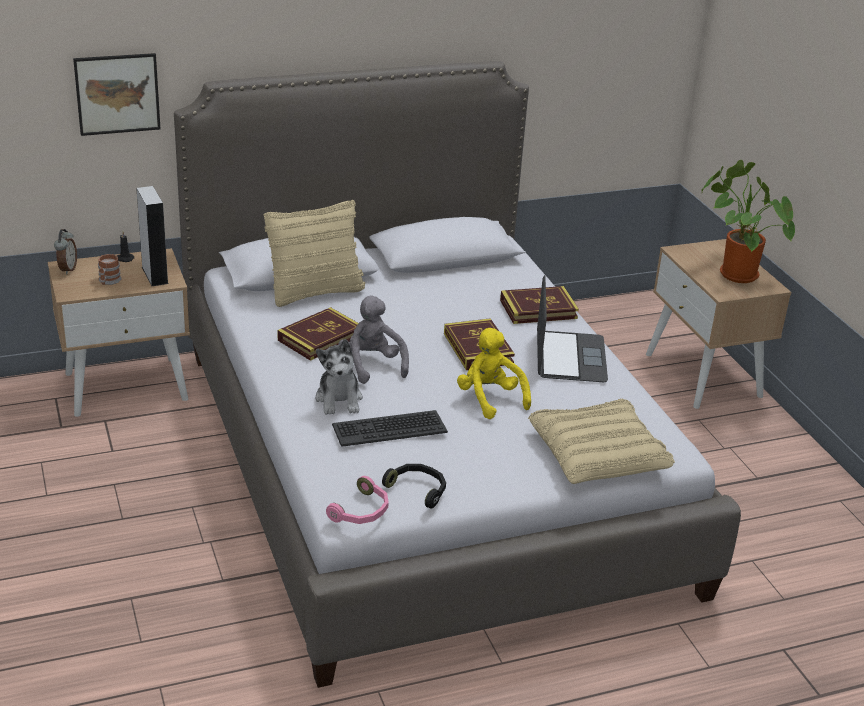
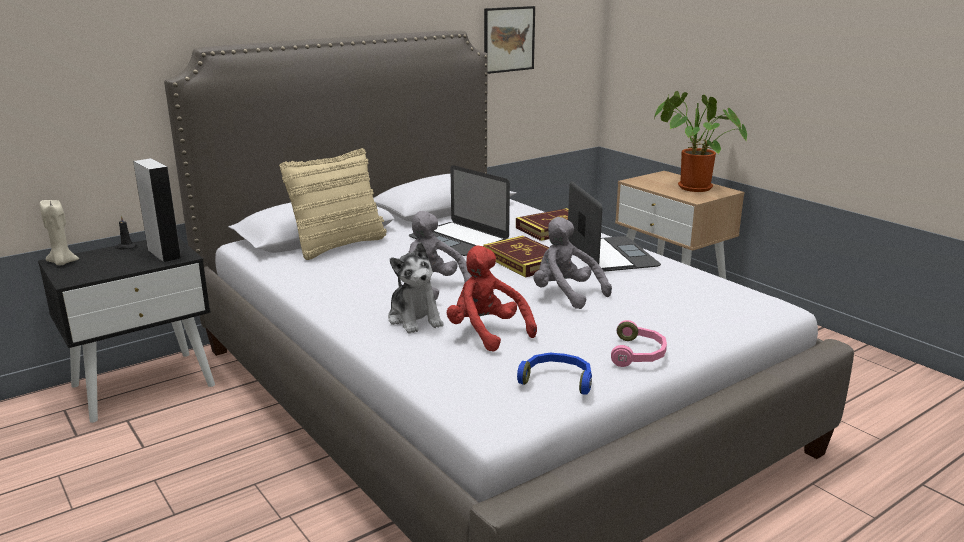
camera: 15 degrees left, 10 degrees down
beige nightstand [48,248,190,417] -> black nightstand [38,237,215,423]
alarm clock [54,229,77,275] -> beige candle [40,200,79,265]
picture [73,53,161,136] -> picture moved to [484,6,535,74]
mug [98,254,122,285] -> none
book [278,307,358,361] -> none
pink headphones [326,476,389,524] -> pink headphones moved to [611,320,667,367]
keyboard [332,410,448,447] -> red plush toy [447,246,537,352]
black headphones [382,464,446,509] -> blue headphones [517,353,592,395]
yellow plush toy [457,328,531,419] -> grey plush toy [534,217,612,309]
beige pillow [528,398,675,484] -> none
none -> laptop [409,165,510,256]

